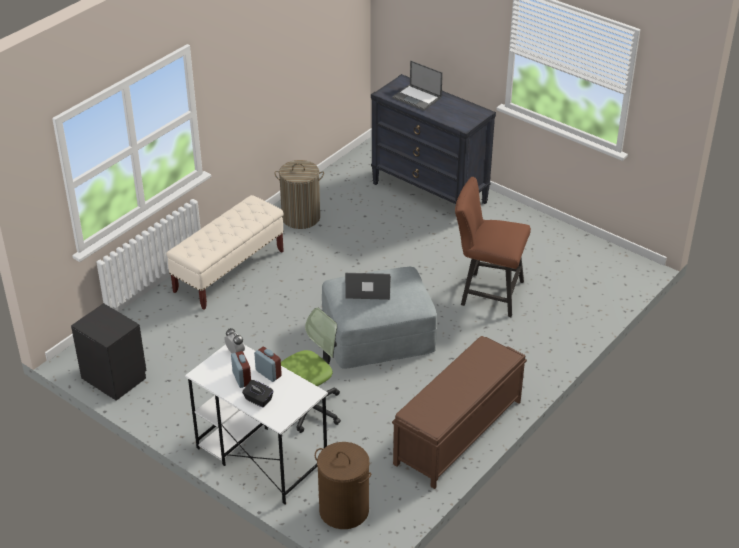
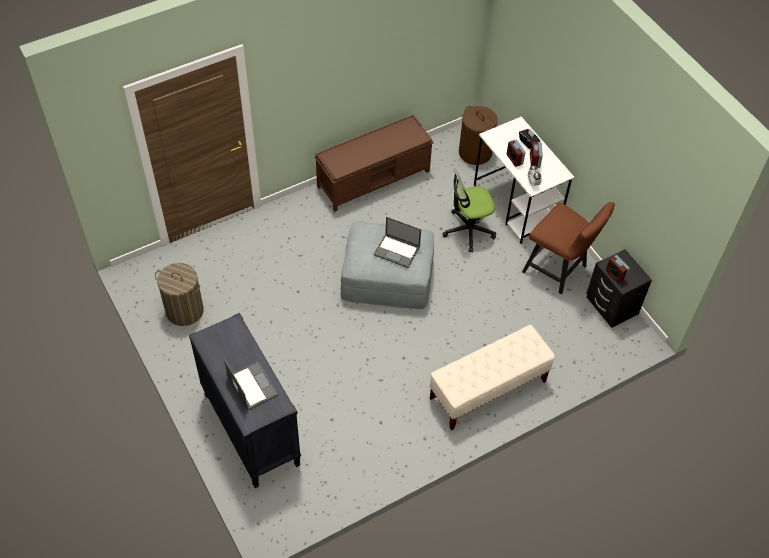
camera: 160 degrees left, 15 degrees up
laundry basket [275,160,324,229] -> laundry basket moved to [155,263,204,326]
brown chair [455,177,531,317] -> brown chair moved to [522,202,615,294]
none -> alarm clock [606,255,630,283]

